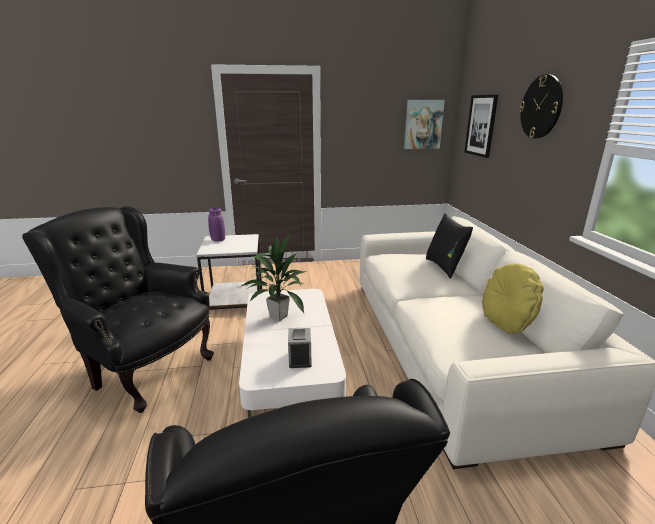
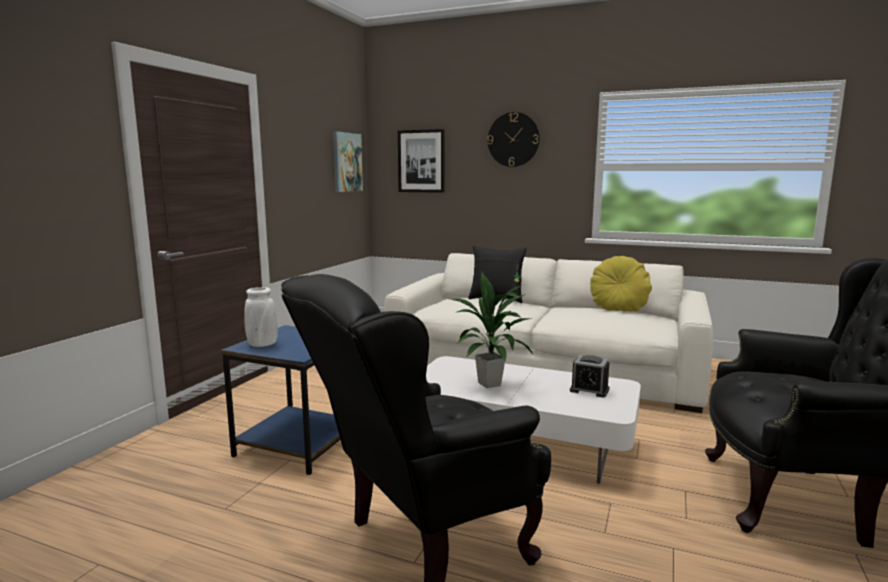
camera: 60 degrees left, 10 degrees down
white side table [196,234,262,310] -> blue side table [221,325,340,475]
purple vase [208,208,225,242] -> white vase [244,287,278,347]

